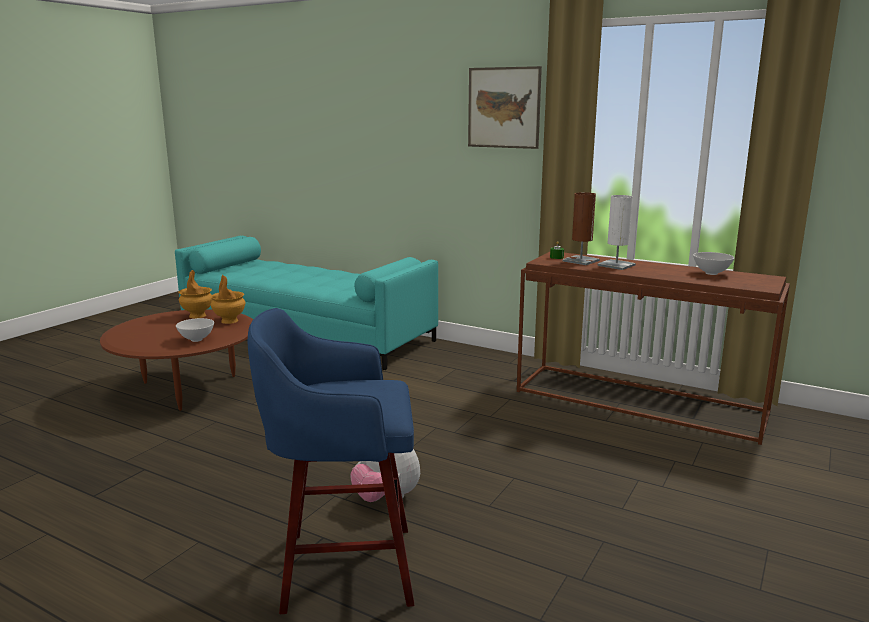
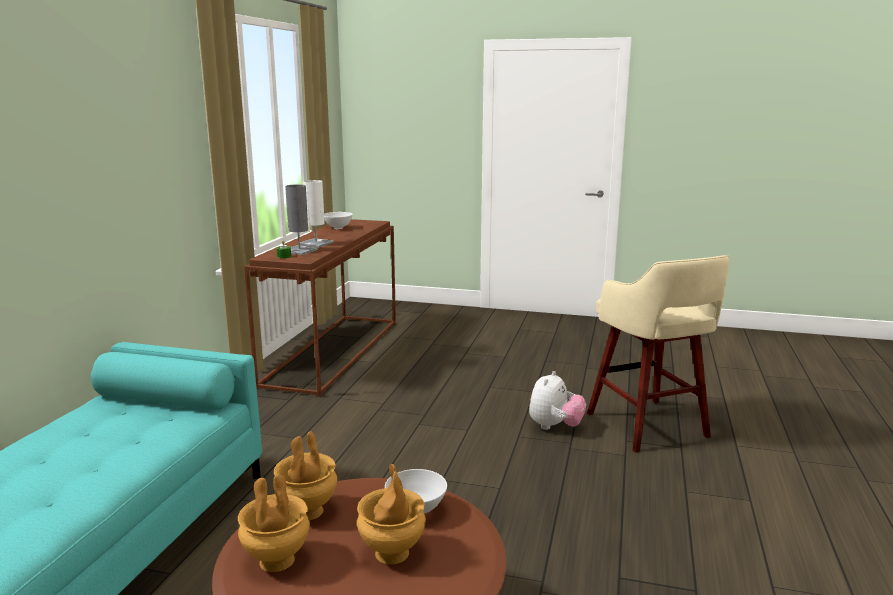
camera: 105 degrees left, 0 degrees up
blue stool [248,308,414,614] -> beige stool [587,255,729,453]
picture [468,66,542,149] -> none
brown table lamp [562,192,600,265] -> grey table lamp [285,185,318,255]
none -> brown vase [357,464,426,564]

